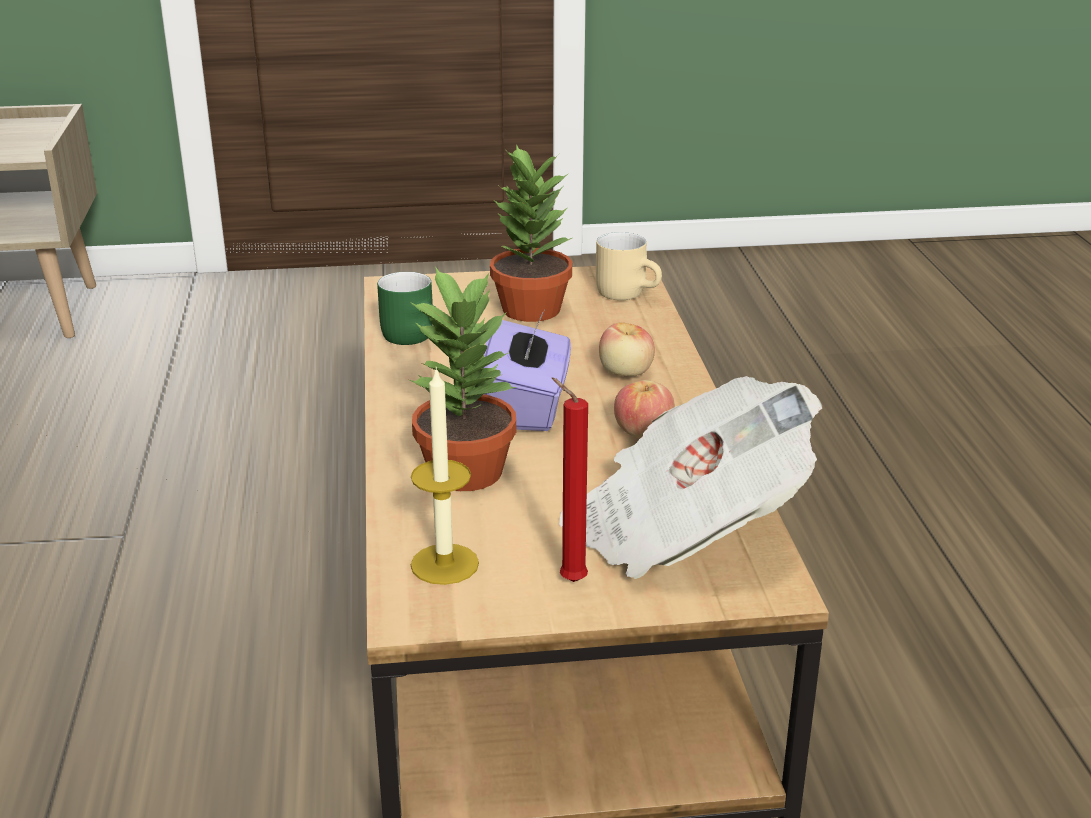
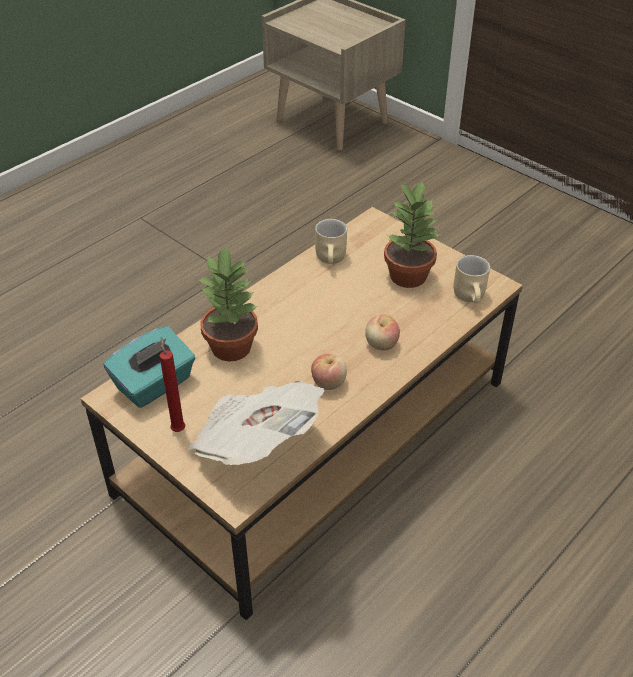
camera: 50 degrees right, 15 degrees up
green mug [377,272,435,345] -> beige mug [315,219,347,264]
candle [411,367,479,585] -> turquoise tissue box [104,326,195,408]
purple tissue box [483,311,571,431] -> none

